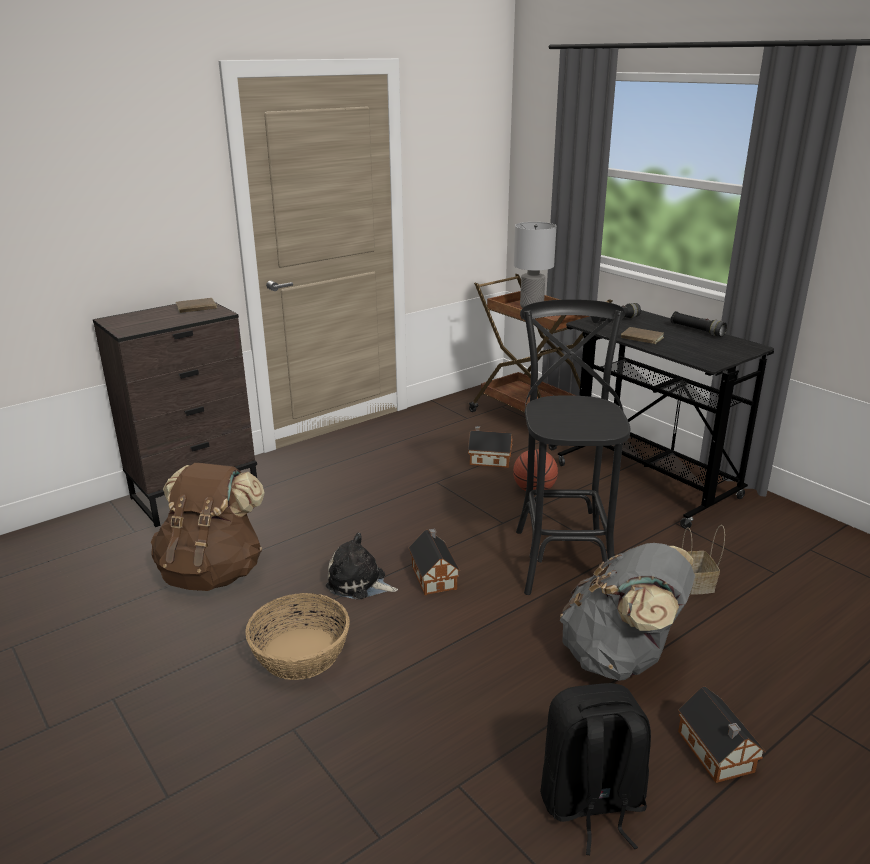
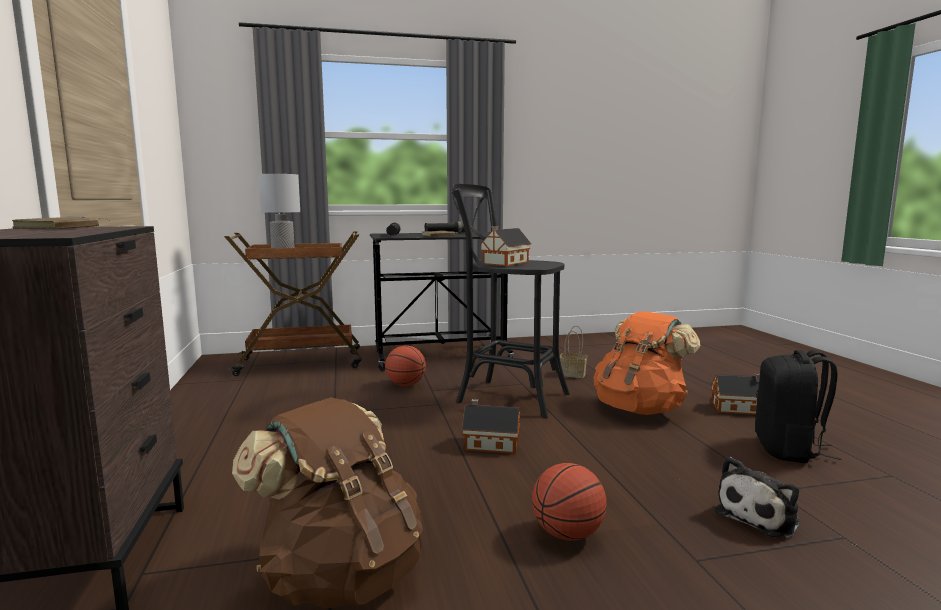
camera: 65 degrees left, 15 degrees down
basket [245,593,350,680] -> basketball [532,463,607,541]
plush toy [326,533,398,600] -> plush toy moved to [715,457,800,537]
toy house [468,426,513,468] -> toy house moved to [479,226,531,266]
grey backpack [560,543,695,681] -> orange backpack [593,311,700,415]

